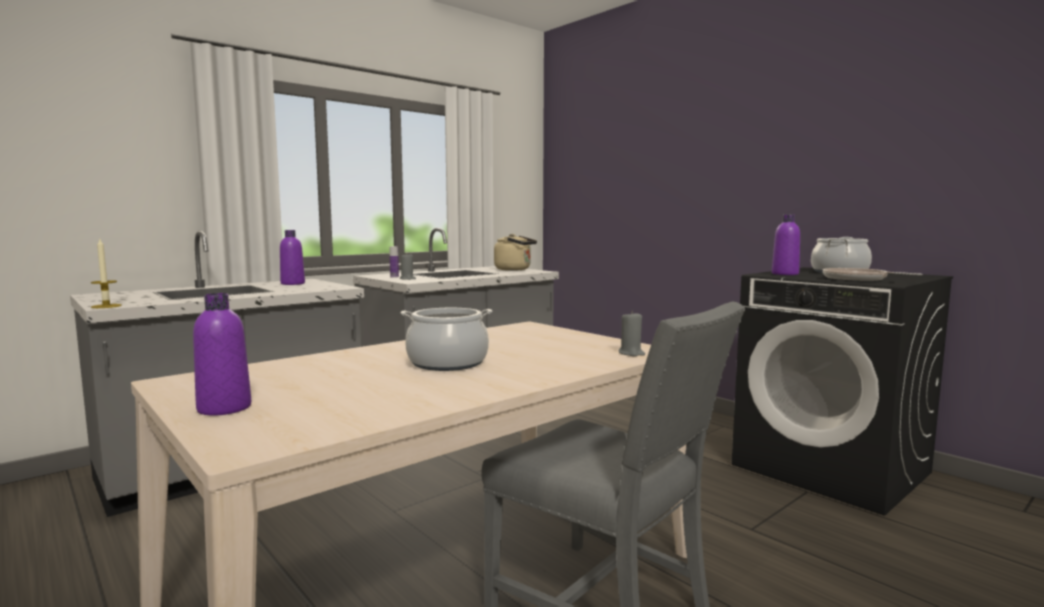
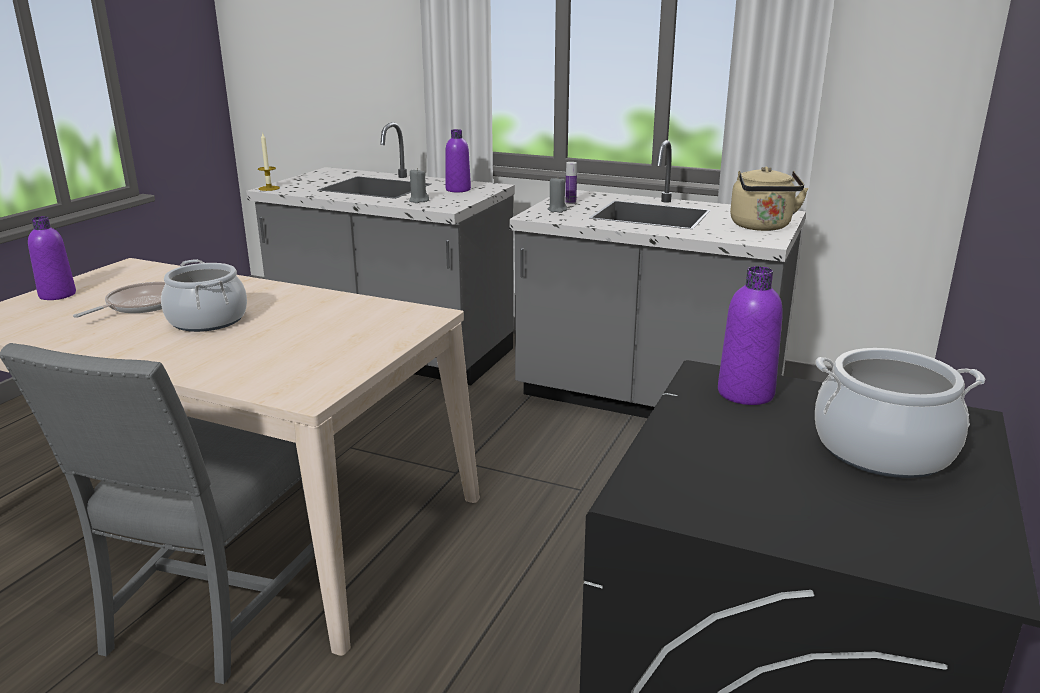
camera: 65 degrees right, 15 degrees up
grey candle [618,311,645,356] -> grey candle moved to [409,168,429,203]
frying pan [823,268,922,281] -> frying pan moved to [73,282,165,318]

